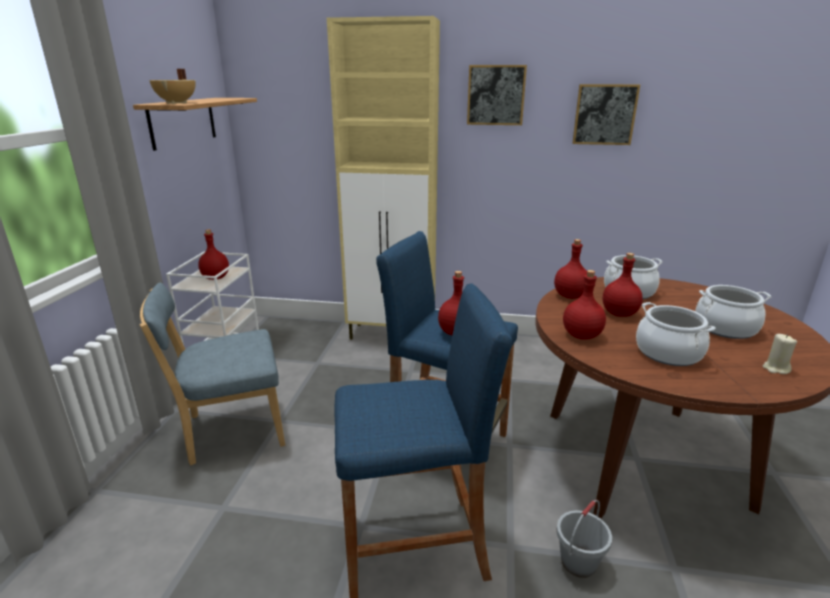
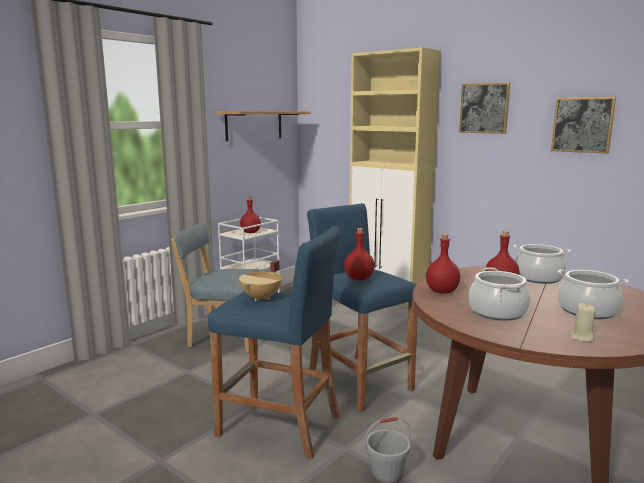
camera: 30 degrees right, 10 degrees down
beige cooking pot [149,69,196,104] -> beige cooking pot moved to [239,260,282,301]
red bottle [554,239,587,299] -> none

